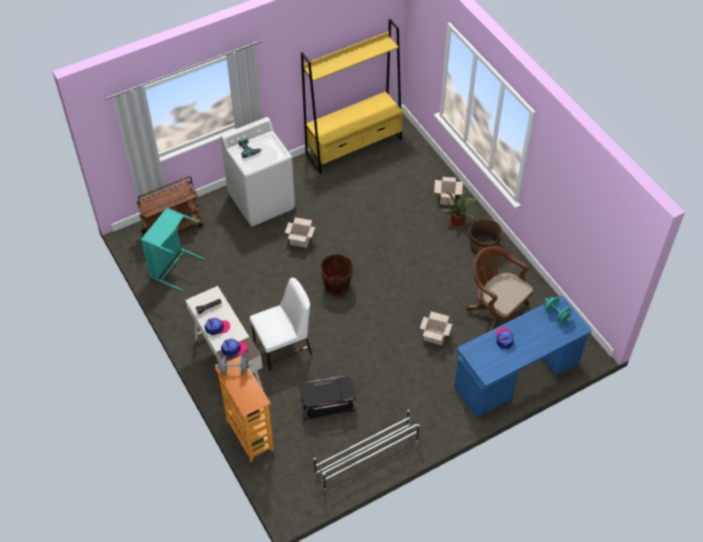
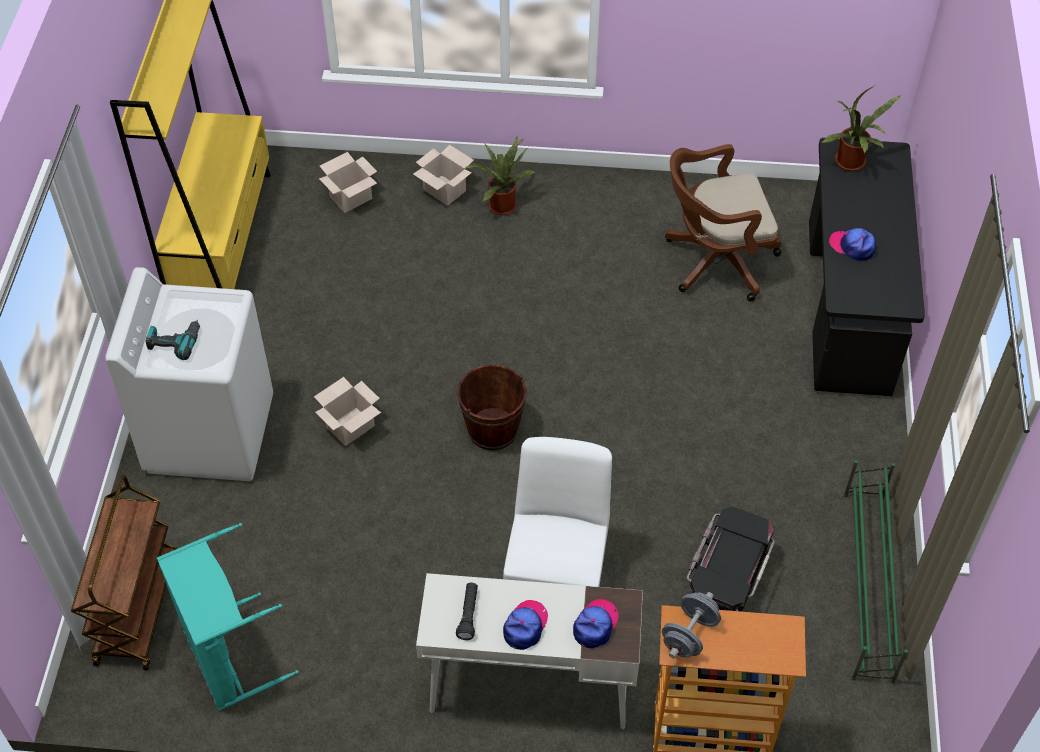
camera: 55 degrees left, 0 degrees up
white shoe rack [314,410,419,490] -> green shoe rack [844,460,908,684]
cardboard box [420,312,452,345] -> cardboard box moved to [319,152,377,213]
blue desk [454,296,592,417] -> black desk [809,138,925,396]
brown bucket [469,218,503,255] -> none
turquoise dumbbell [544,297,571,323] -> potted plant [822,86,902,171]

